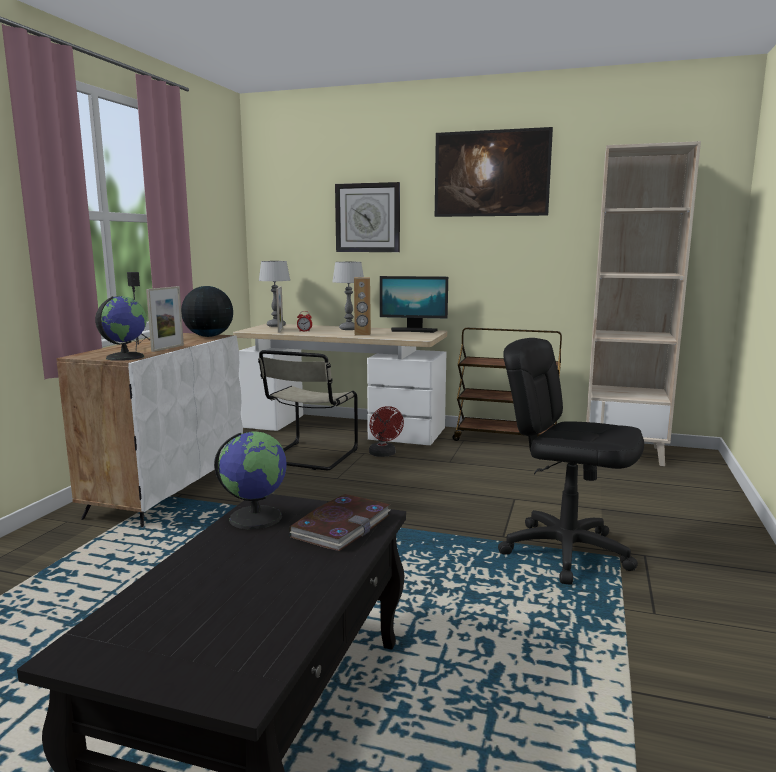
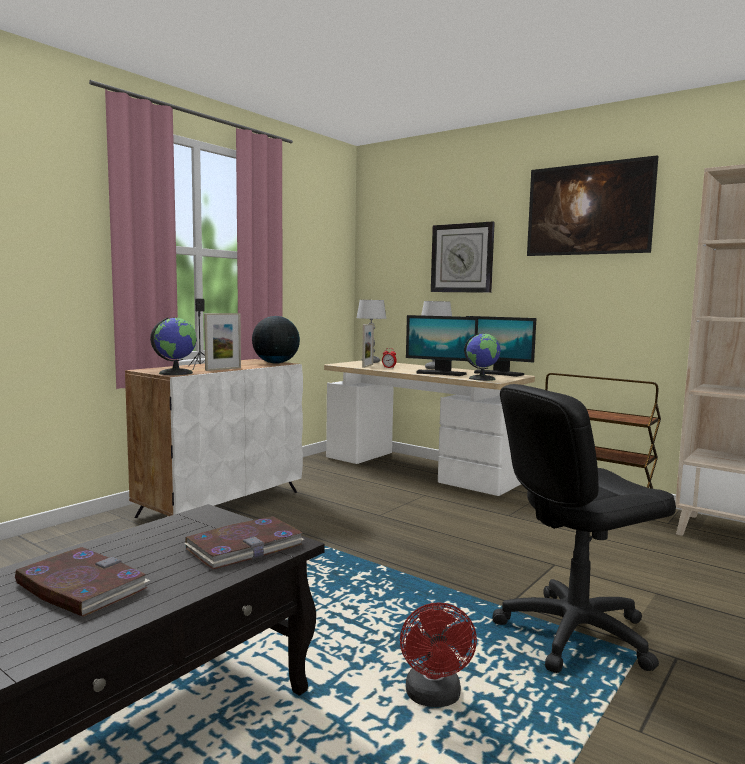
camera: 20 degrees right, 5 degrees down
globe [214,431,287,529] -> globe moved to [464,333,500,381]
beige chair [258,350,358,470] -> none
brown speaker [354,277,371,336] -> monitor [406,315,478,376]
red fan [369,406,404,457] -> red fan moved to [400,602,477,707]
black office chair [498,338,644,585] -> black office chair turned 75 degrees counterclockwise [492,384,676,673]
none -> book [15,547,150,617]

